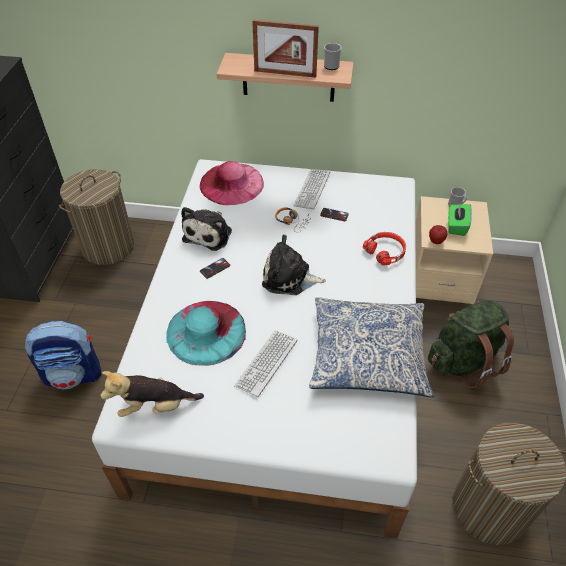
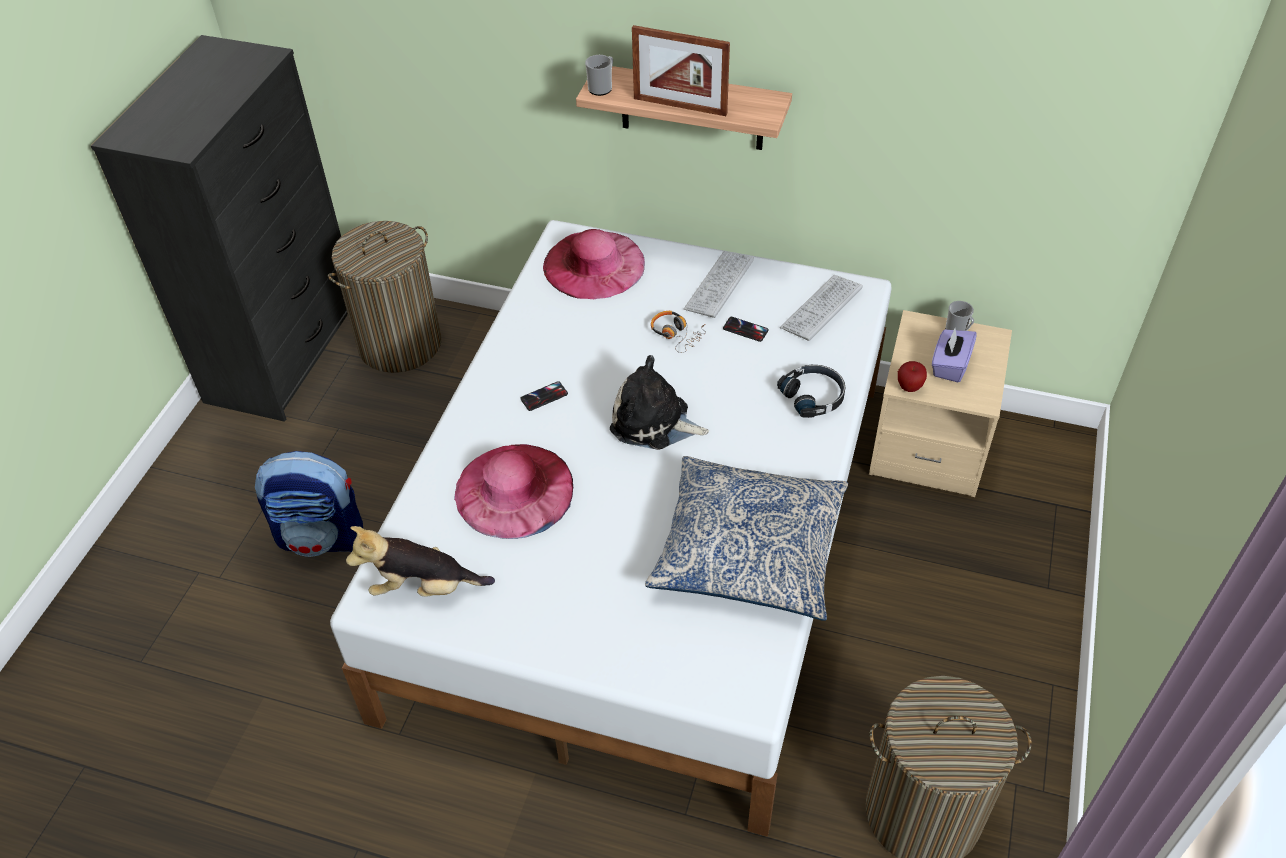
camera: 10 degrees right, 0 degrees up
turquoise hat [166,301,246,366] -> pink hat [454,444,573,539]
plush toy [181,207,232,251] -> none
keyboard [234,330,297,397] -> keyboard moved to [780,275,863,341]
mug [324,43,342,70] -> mug moved to [585,55,613,96]
red headphones [363,232,406,265] -> black headphones [777,365,846,418]
green backpack [428,300,514,388] -> none
green tissue box [448,203,472,236] -> purple tissue box [932,328,977,382]

